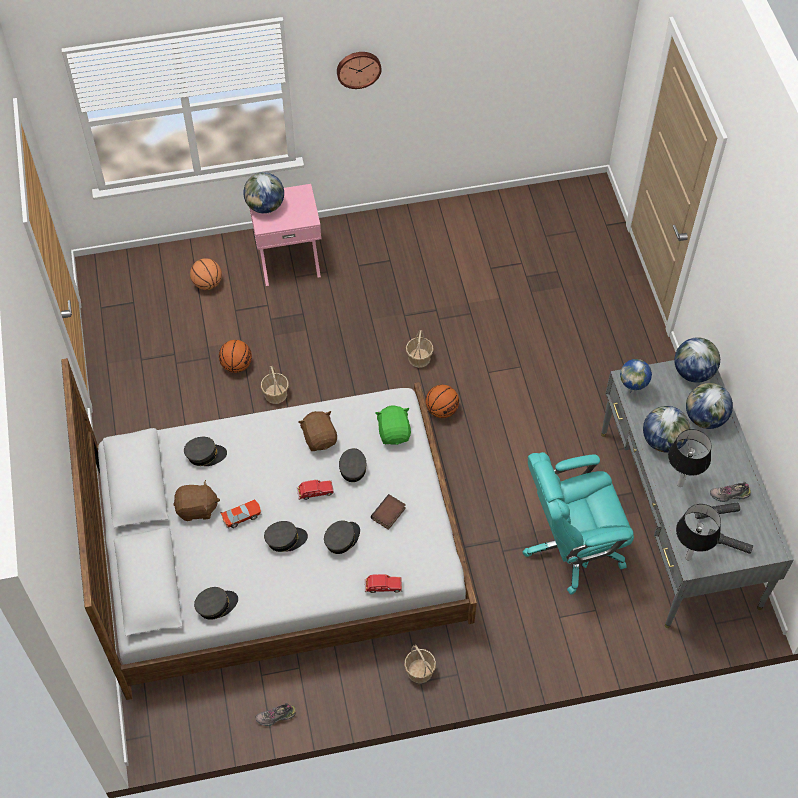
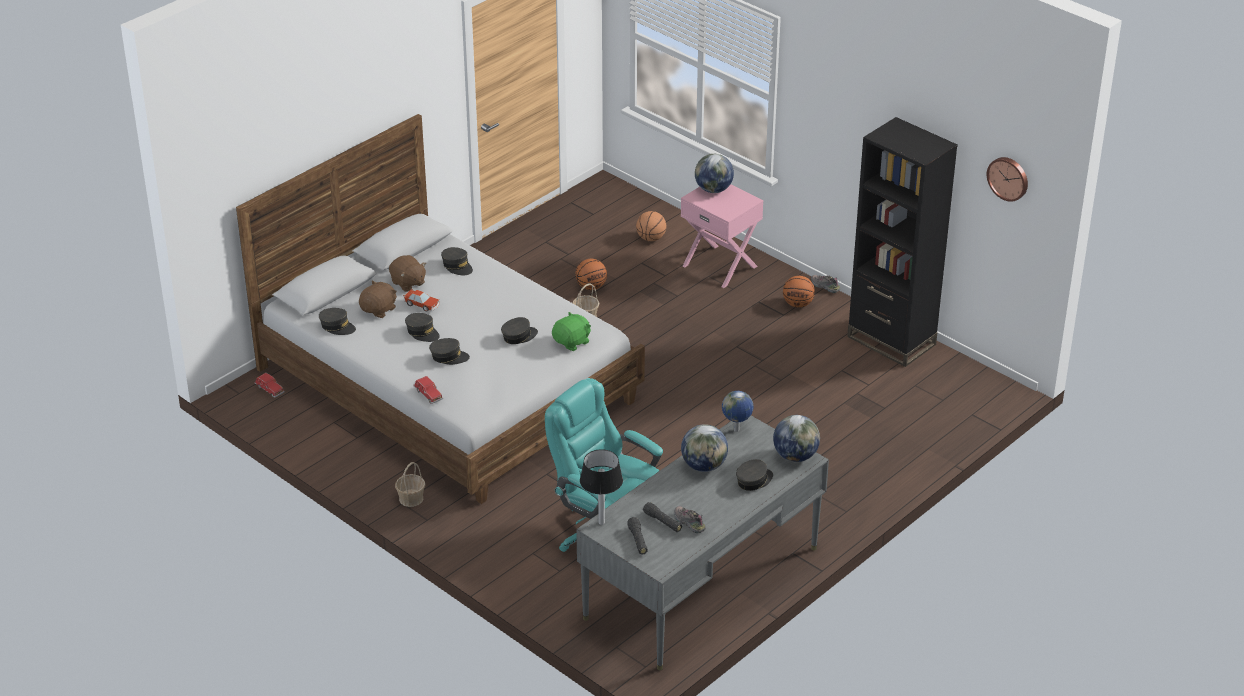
camera: 55 degrees right, 20 degrees down
shoe [255,703,296,726] -> shoe moved to [811,275,840,293]
red toy car [297,480,334,500] -> red toy car moved to [254,373,285,398]
brown plush toy [299,411,337,451] -> brown plush toy moved to [359,281,397,318]
wall clock [337,52,382,89] -> wall clock moved to [987,157,1028,202]
book [371,494,406,530] -> none
basket [406,330,433,368] -> none
basketball [426,385,459,418] -> basketball moved to [783,276,815,308]
table lamp [668,429,711,487] -> none
globe [686,383,733,429] -> grey cap [736,459,773,491]
none -> black bookcase [847,117,958,367]

